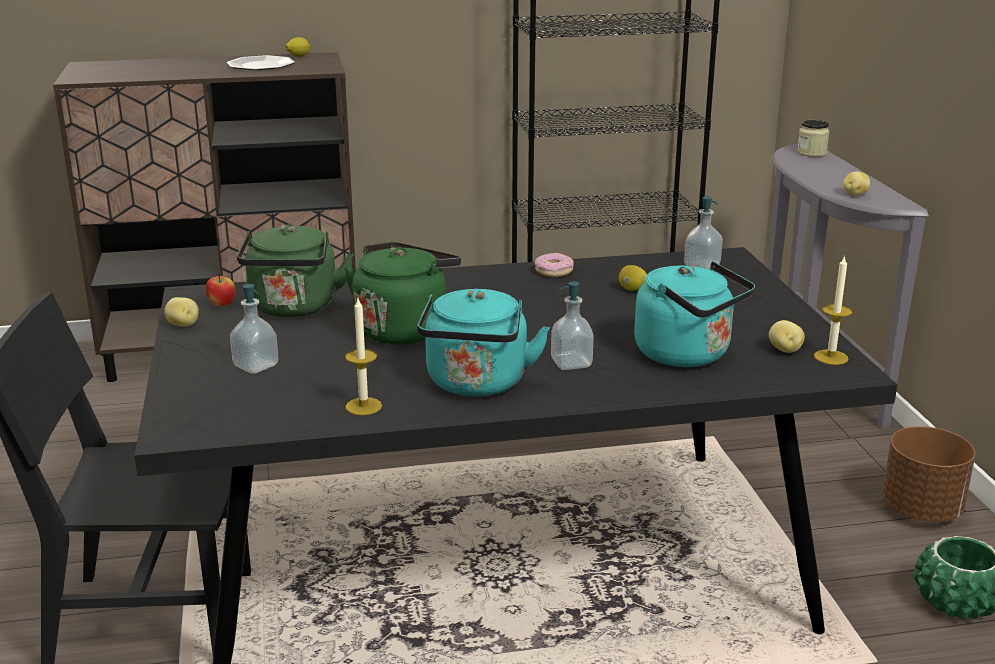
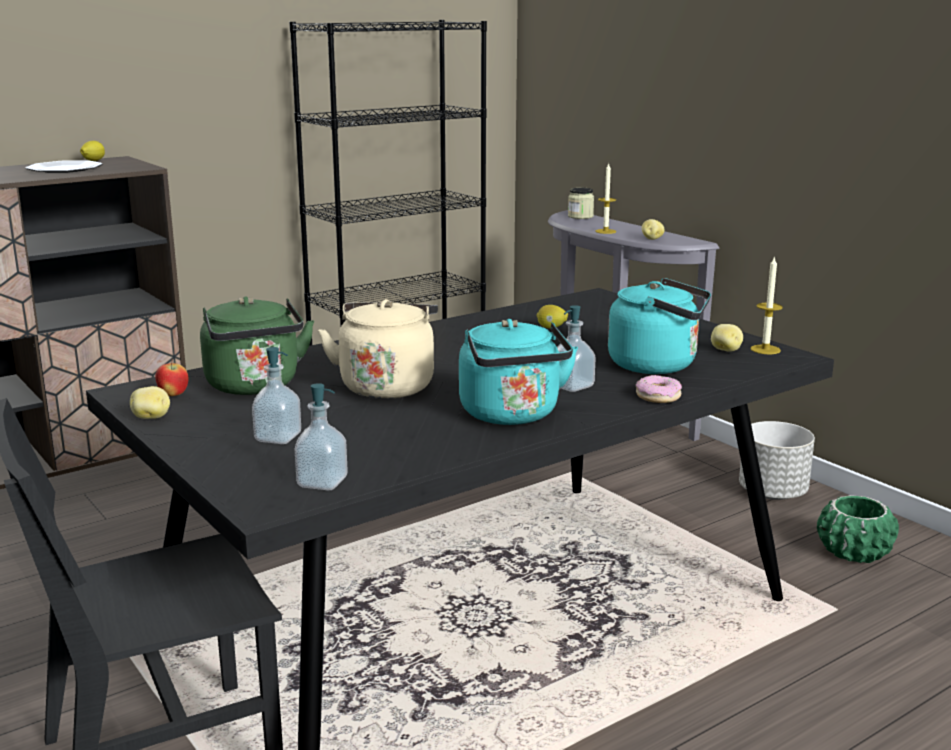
camera: 25 degrees left, 5 degrees down
green kettle [344,242,461,345] -> beige kettle [318,299,438,399]
candle [345,299,382,415] -> candle moved to [595,164,616,234]
donut [535,253,574,277] -> donut moved to [636,375,682,403]
soap dispenser [684,196,723,270] -> soap dispenser moved to [295,383,348,490]
brown planter [882,426,976,522] -> grey planter [739,421,815,500]

